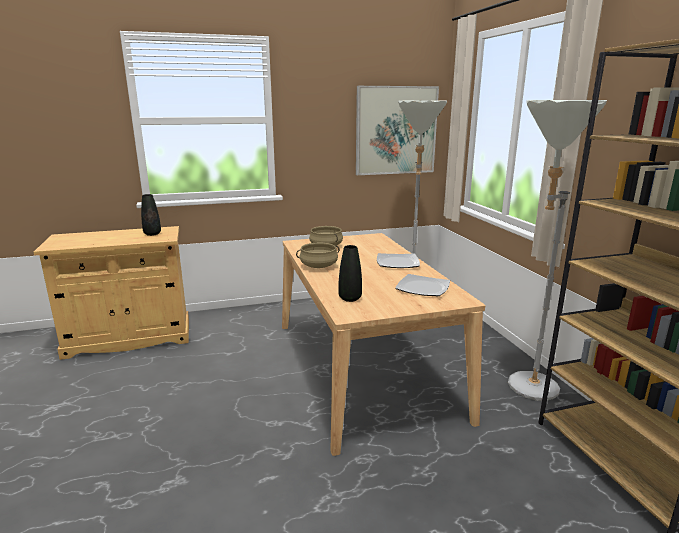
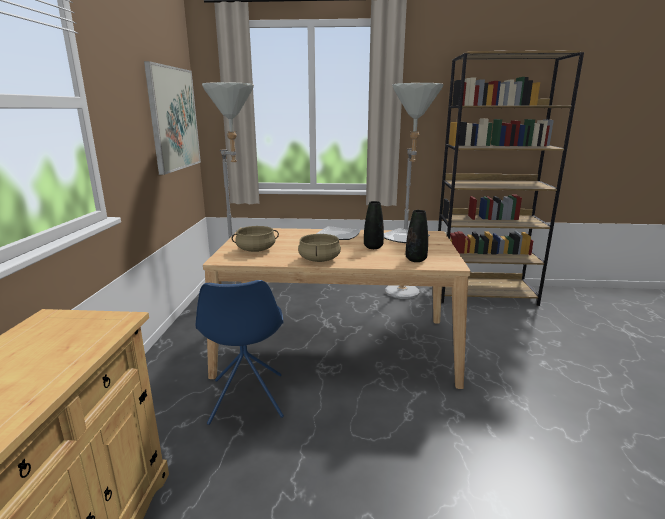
camera: 70 degrees left, 0 degrees up
black vase [141,194,161,236] -> black vase moved to [364,201,384,249]
none -> blue chair [196,280,284,425]

